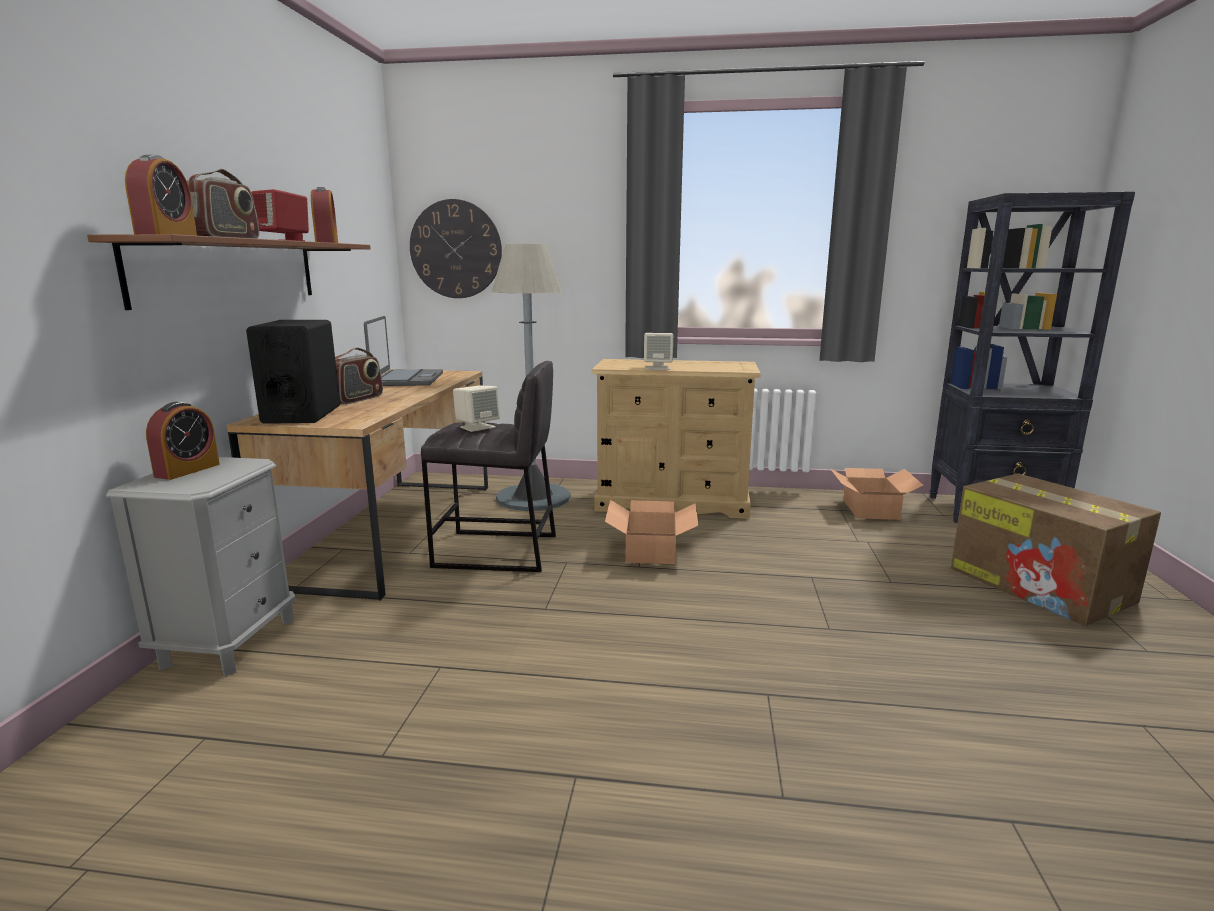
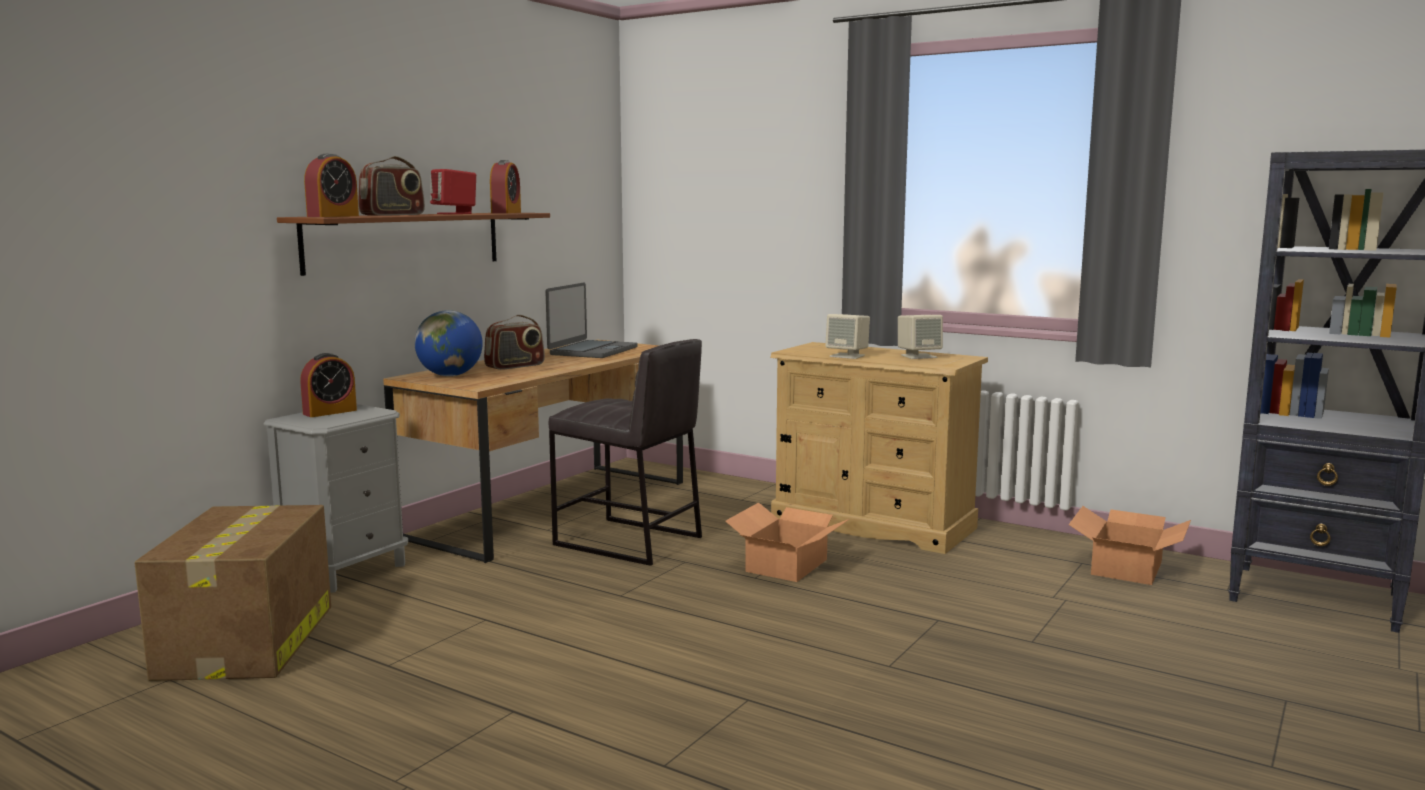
camera: 25 degrees right, 5 degrees down
black speaker [246,320,340,424] -> globe [414,310,483,376]
wall clock [410,199,502,298] -> none
beige speaker [453,385,500,432] -> beige speaker moved to [898,315,943,359]
grey floor lamp [492,244,571,511] -> none
cardboard box [951,473,1161,626] -> cardboard box moved to [135,505,331,681]

